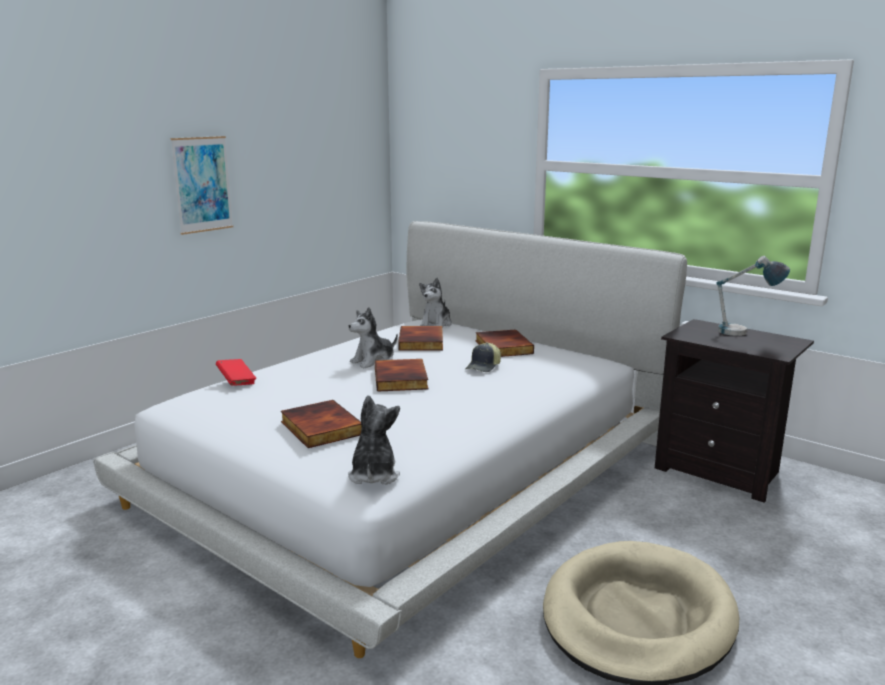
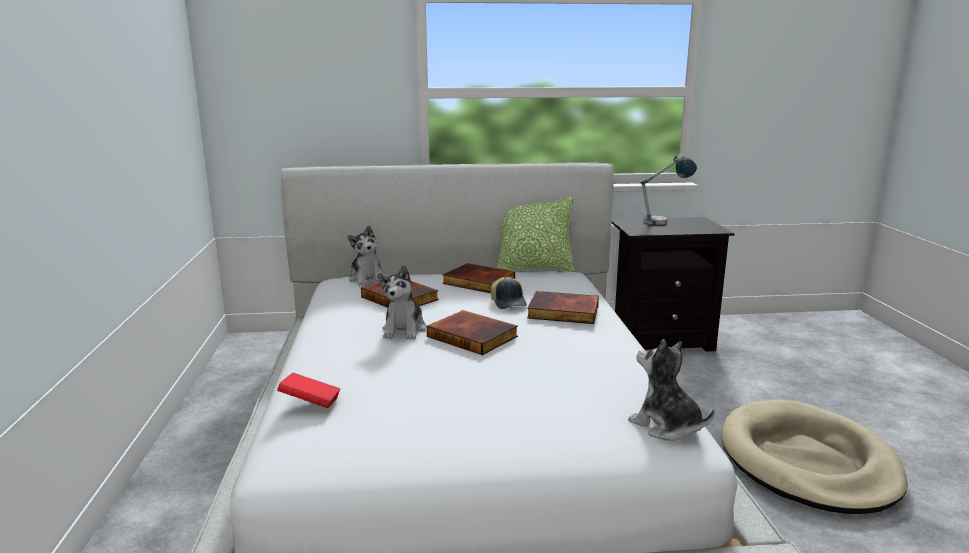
camera: 45 degrees left, 0 degrees up
picture [171,136,233,235] -> none
book [281,400,362,448] -> book moved to [527,291,599,324]
none -> pillow [497,197,575,272]

